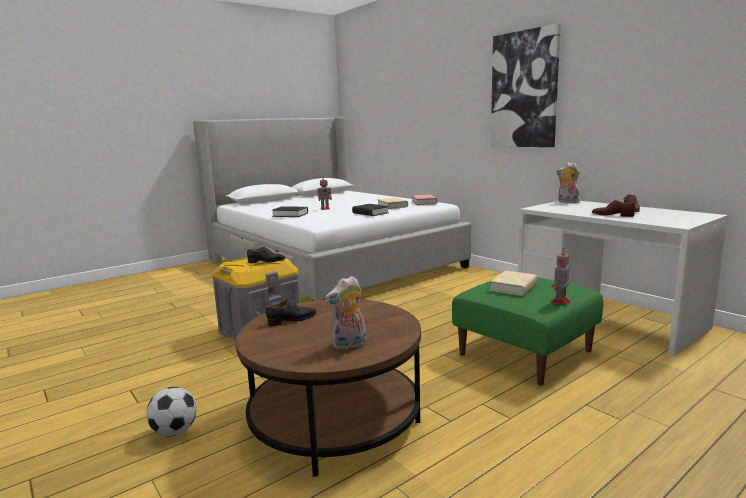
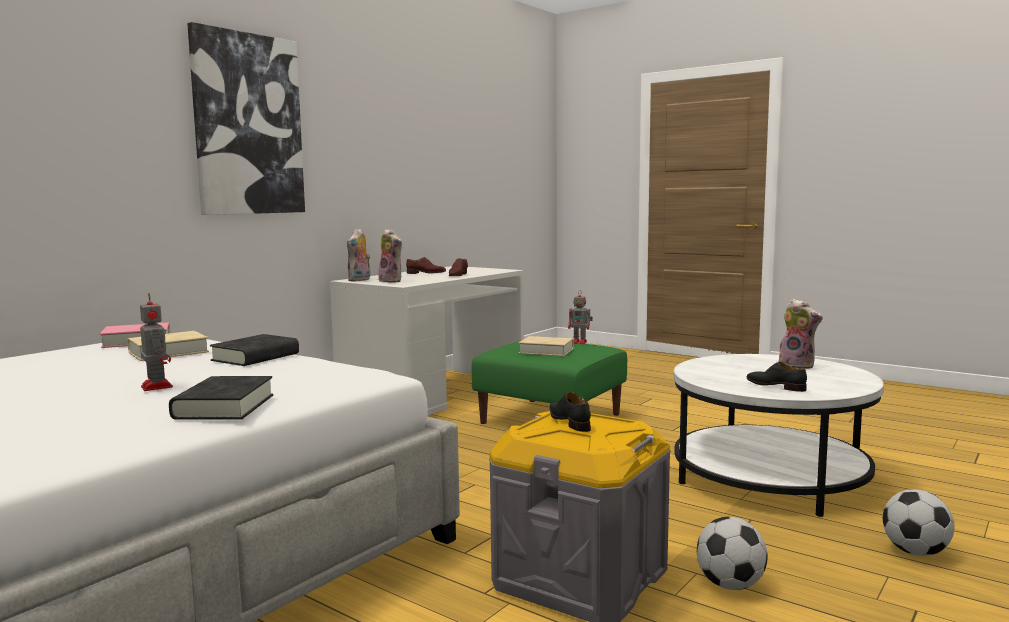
camera: 105 degrees left, 5 degrees down
brown coffee table [235,299,421,477] -> white coffee table [674,354,884,517]
none -> plush toy [378,229,402,283]
none -> football [697,517,768,590]

